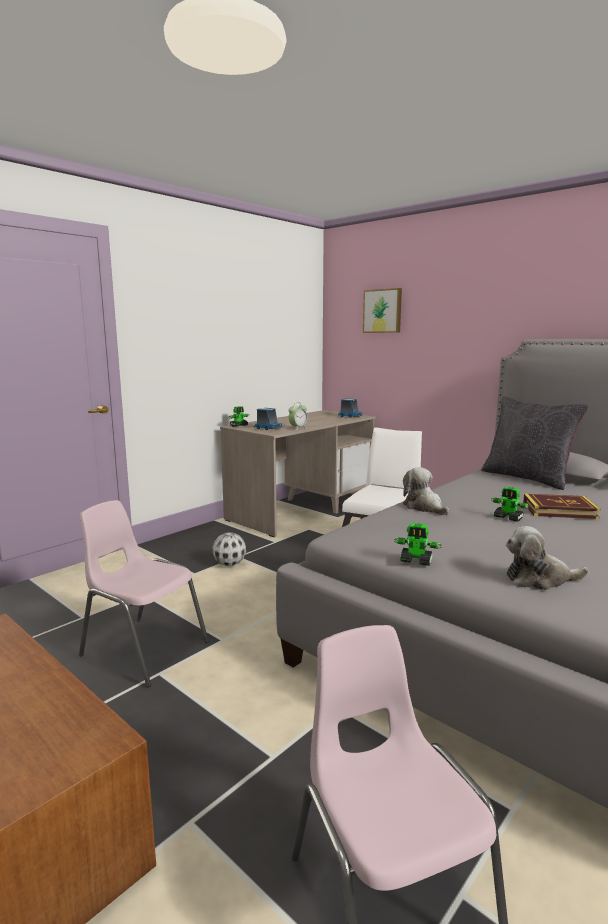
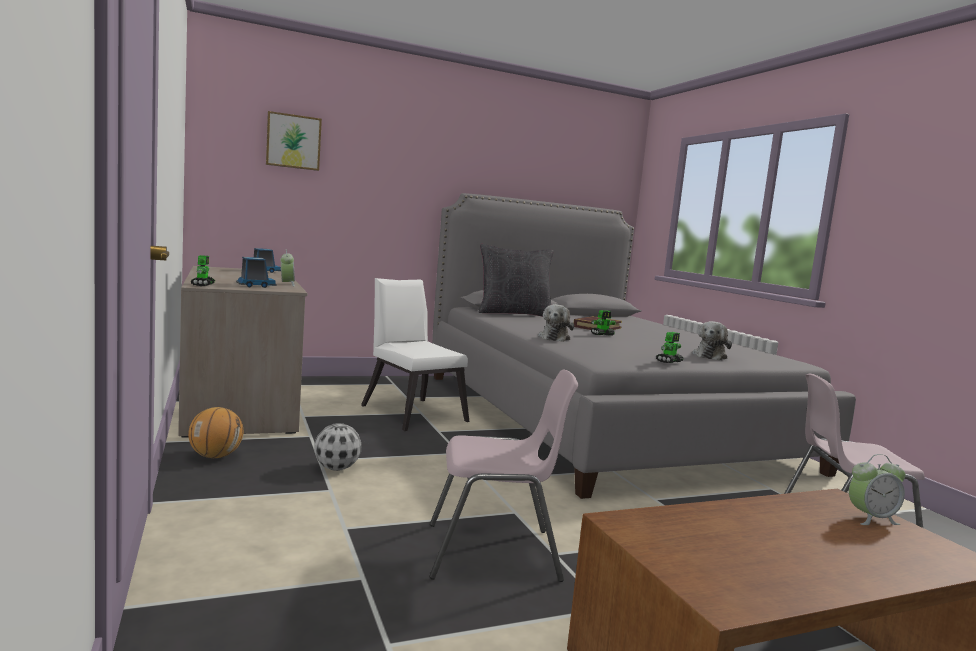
camera: 65 degrees left, 5 degrees down
pink chair [79,500,209,687] -> pink chair turned 150 degrees counterclockwise [429,369,578,582]
plush toy [403,467,449,515] -> plush toy turned 75 degrees counterclockwise [538,304,574,342]
none -> basketball [188,407,243,458]
none -> alarm clock [849,454,905,525]

